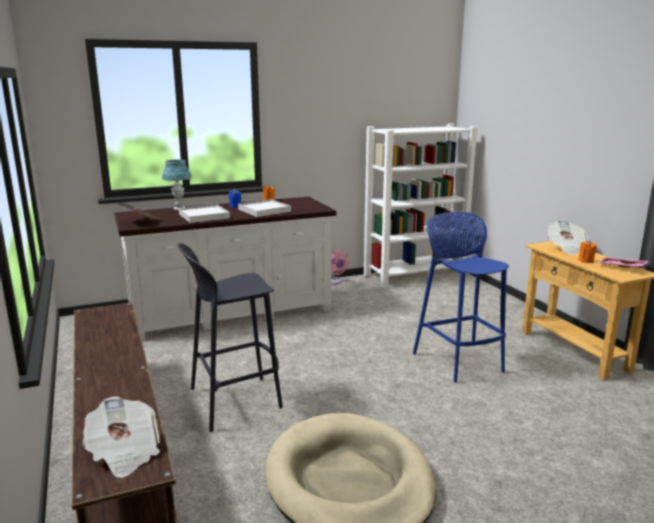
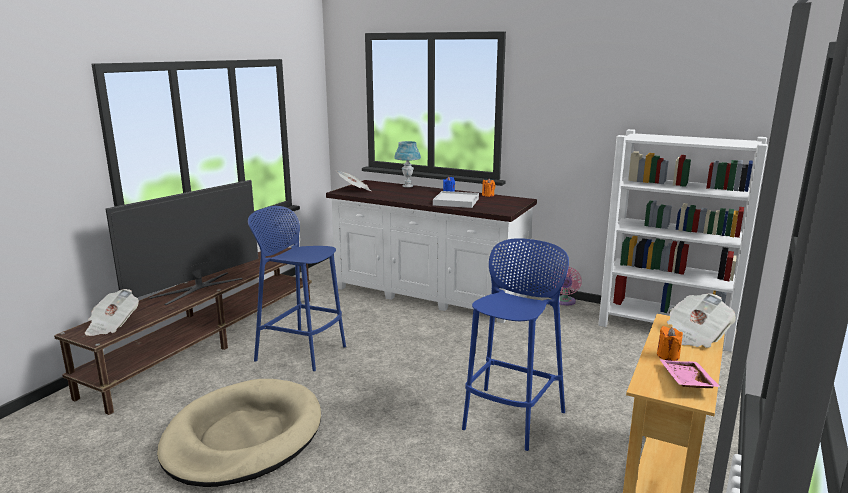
camera: 50 degrees right, 0 degrees up
grey stool [177,243,283,432] -> blue stool [248,206,346,371]
white tray [179,204,230,223] -> none
none -> television [105,180,258,305]

